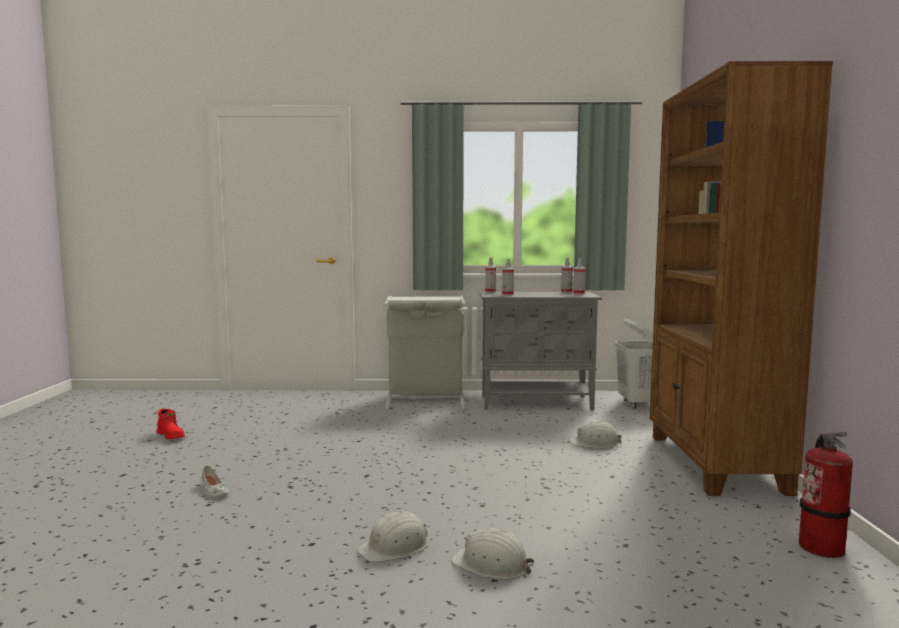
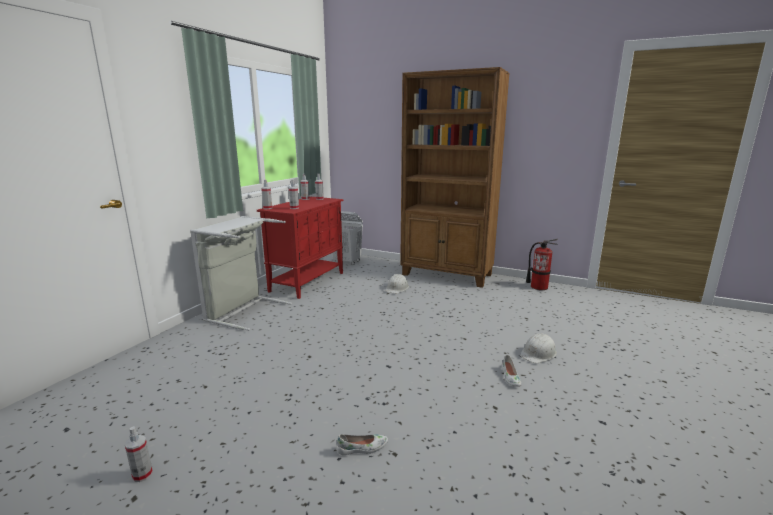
camera: 65 degrees left, 10 degrees up
red boot [157,409,185,439] -> spray bottle [125,426,153,482]
white hard hat [357,510,428,562] -> white shoe [502,355,521,387]
grey cabinet [480,292,602,410] -> red cabinet [257,197,343,299]

